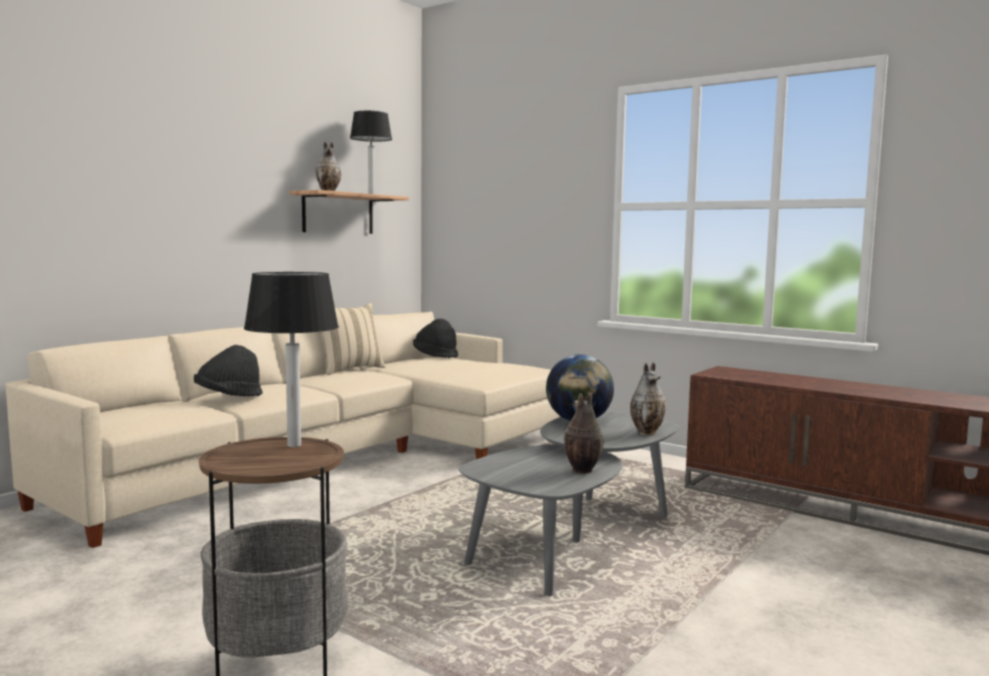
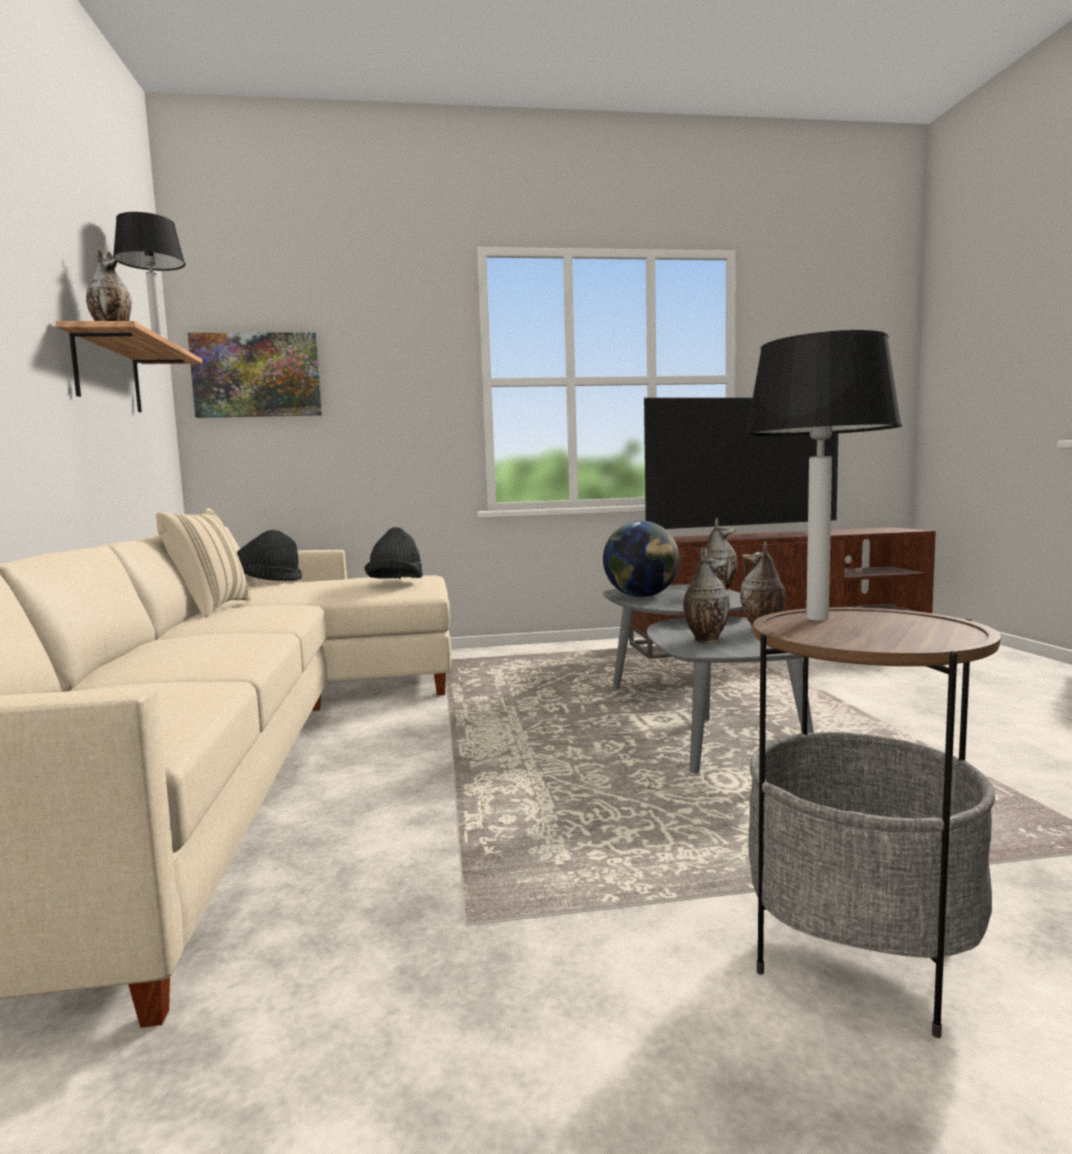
camera: 45 degrees left, 0 degrees up
black hat [194,345,263,397] -> black hat moved to [365,527,423,579]
none -> picture [188,332,322,418]
none -> television [644,398,838,529]
none -> vase [683,547,730,643]

